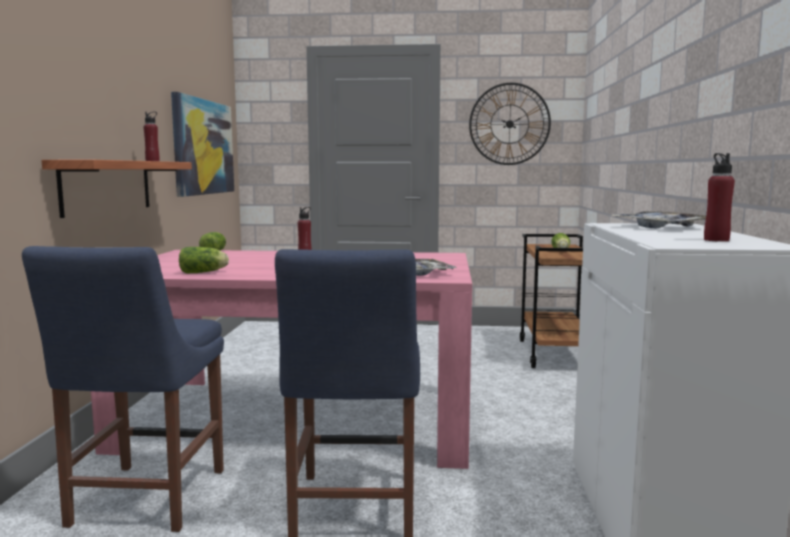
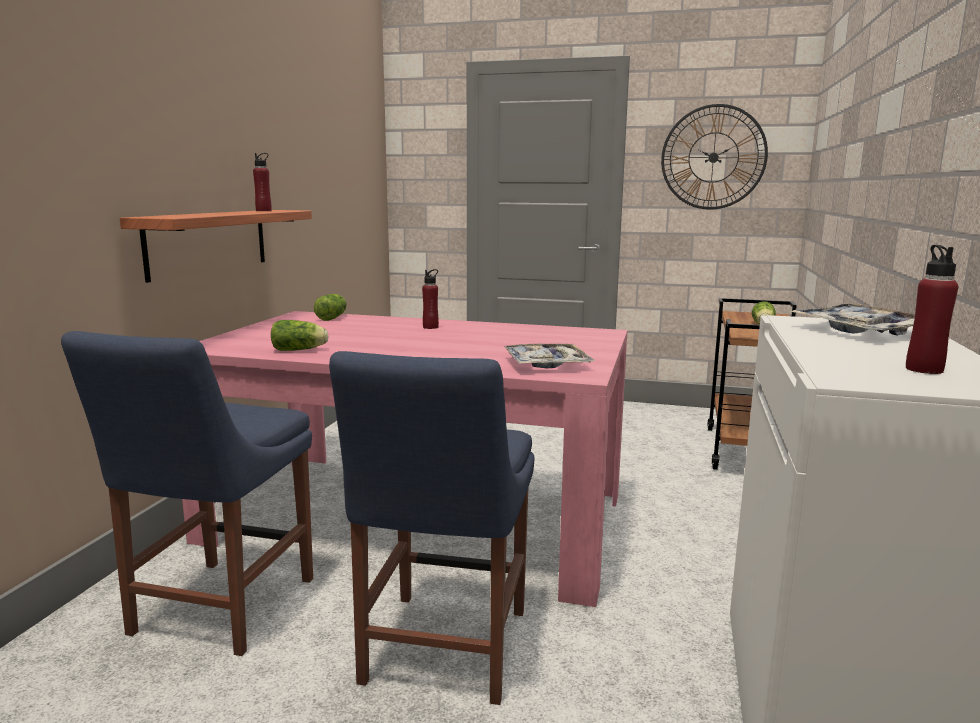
camera: 10 degrees right, 5 degrees up
picture [171,92,234,197] -> none

